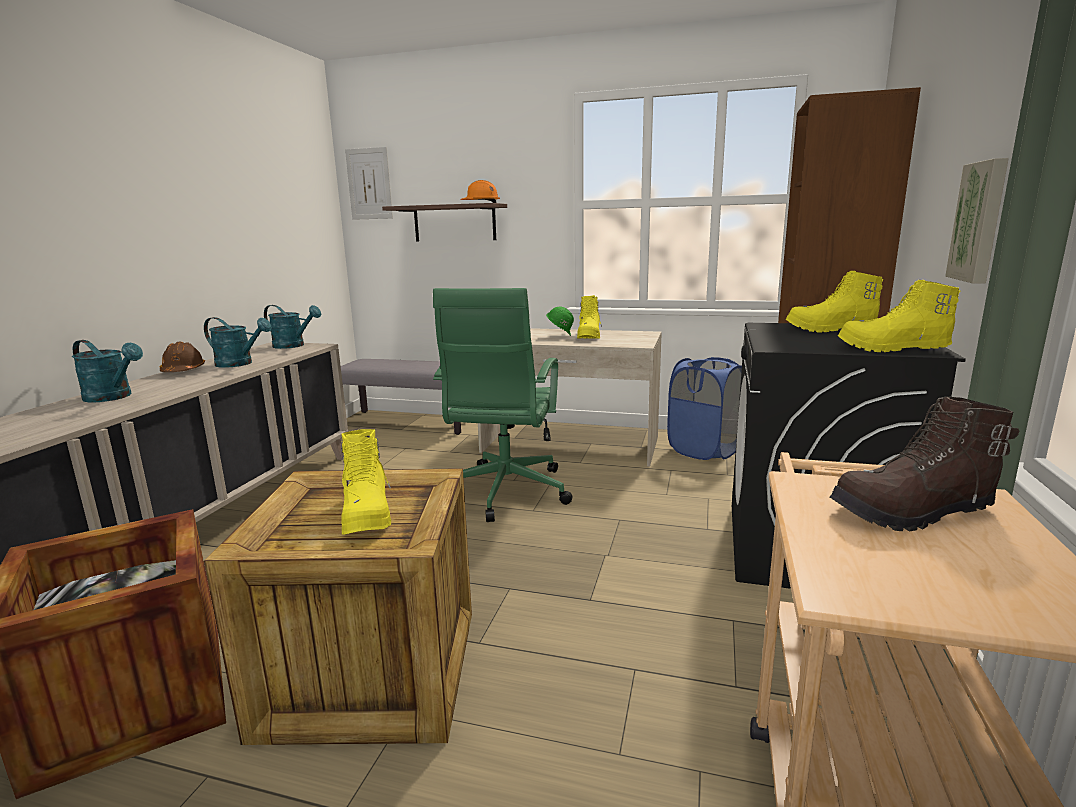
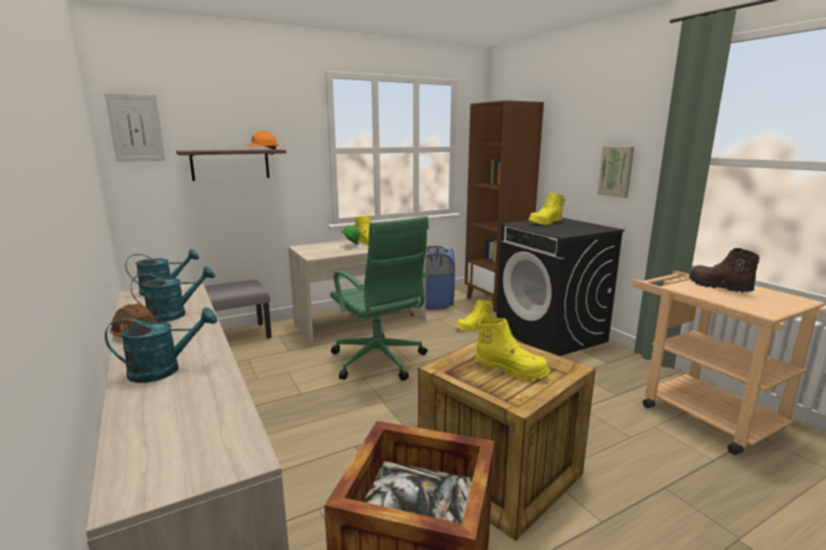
camera: 45 degrees left, 0 degrees up
brown boot [830,396,1020,531] -> brown boot turned 120 degrees clockwise [689,248,760,292]
yellow boot [837,280,960,352] -> yellow boot moved to [456,300,493,332]

